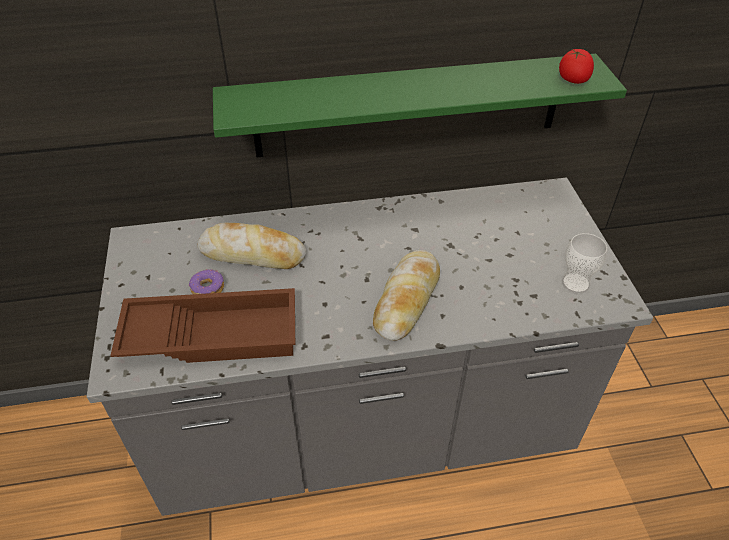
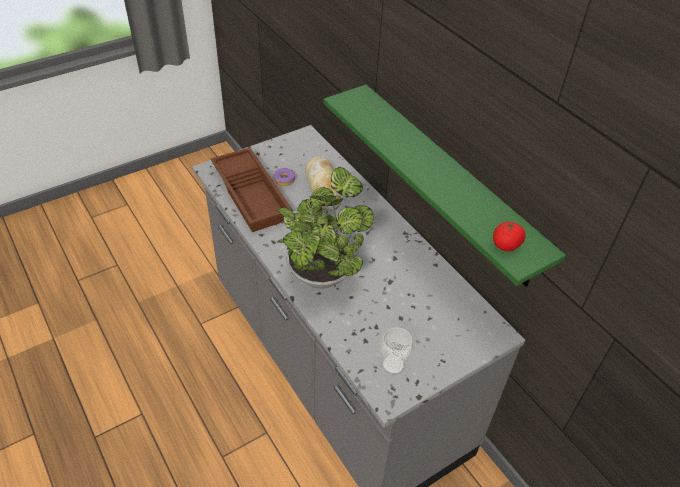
camera: 65 degrees right, 0 degrees up
bread [373,250,440,341] -> potted plant [277,167,374,288]

